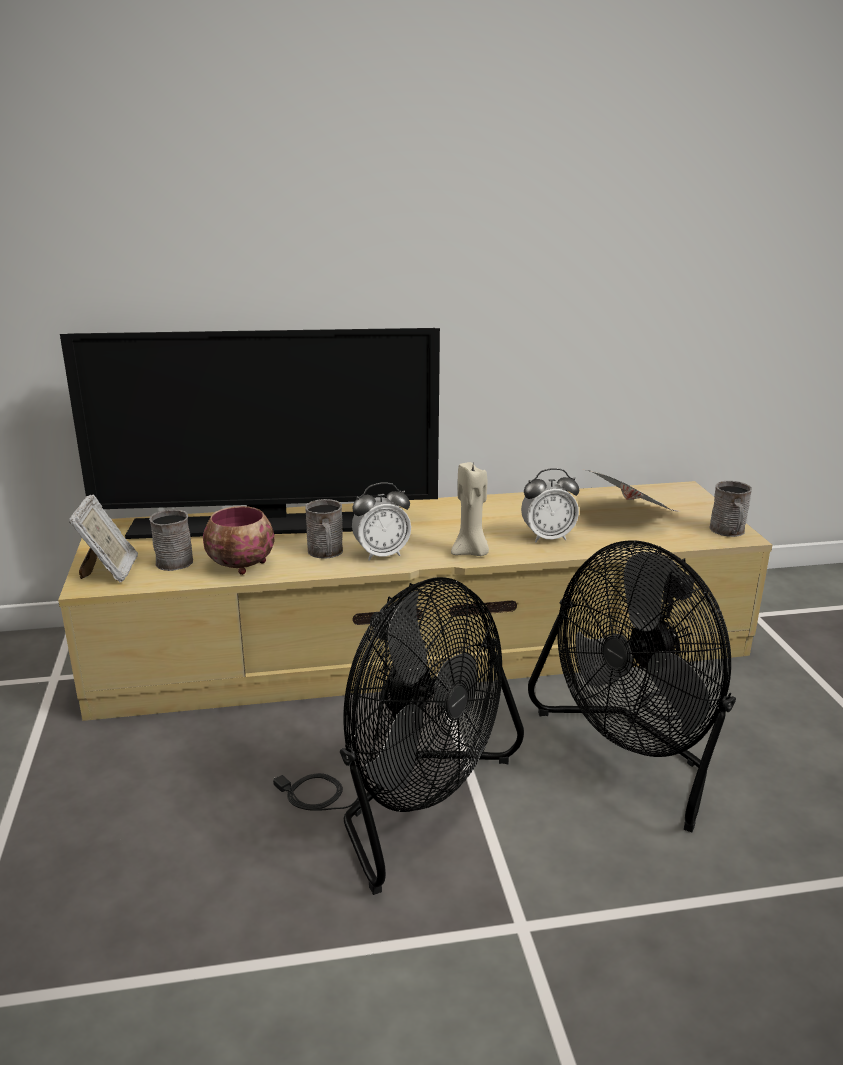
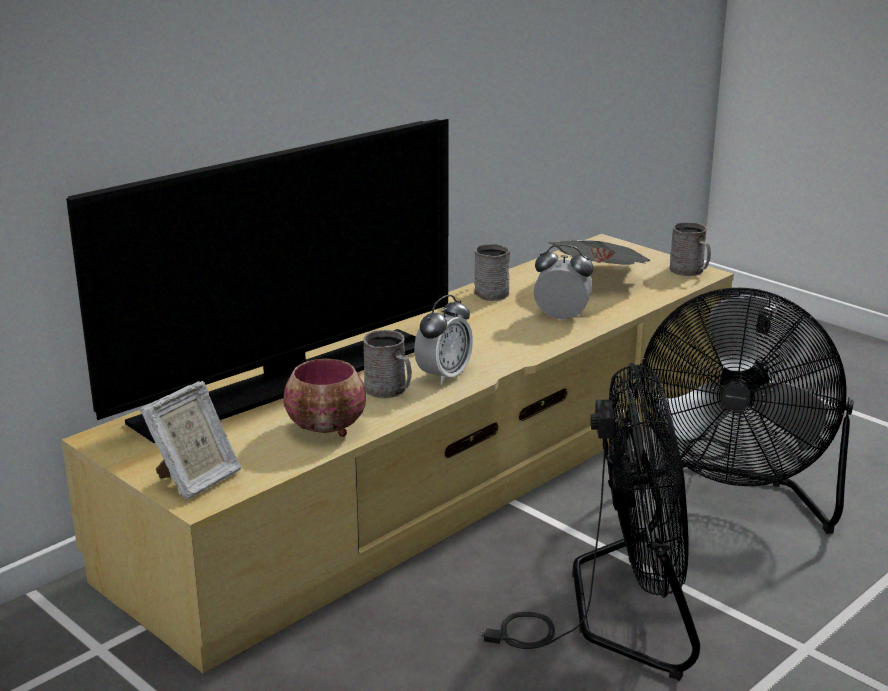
camera: 35 degrees left, 0 degrees up
picture frame [69,494,138,583] -> picture frame turned 75 degrees clockwise [140,381,241,500]
grey mug [149,509,193,571] -> grey mug moved to [474,244,510,301]
beige candle [451,462,489,556] -> none
alarm clock [521,468,579,543] -> alarm clock turned 120 degrees counterclockwise [534,244,594,321]

